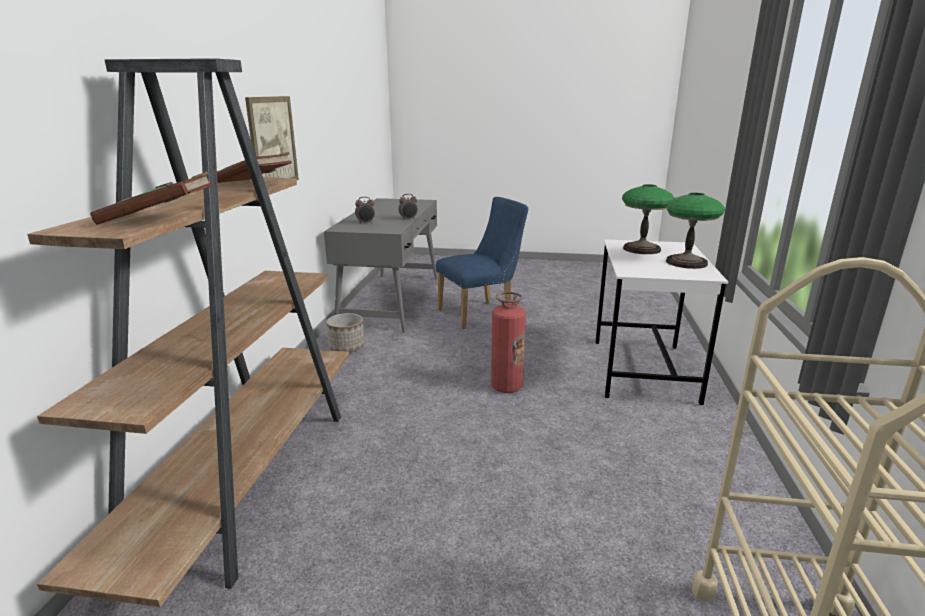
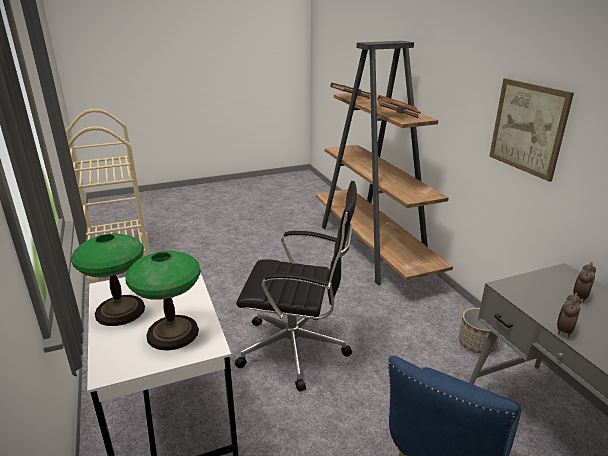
camera: 150 degrees right, 5 degrees up
fire extinguisher [491,292,526,393] -> black office chair [235,181,357,392]

